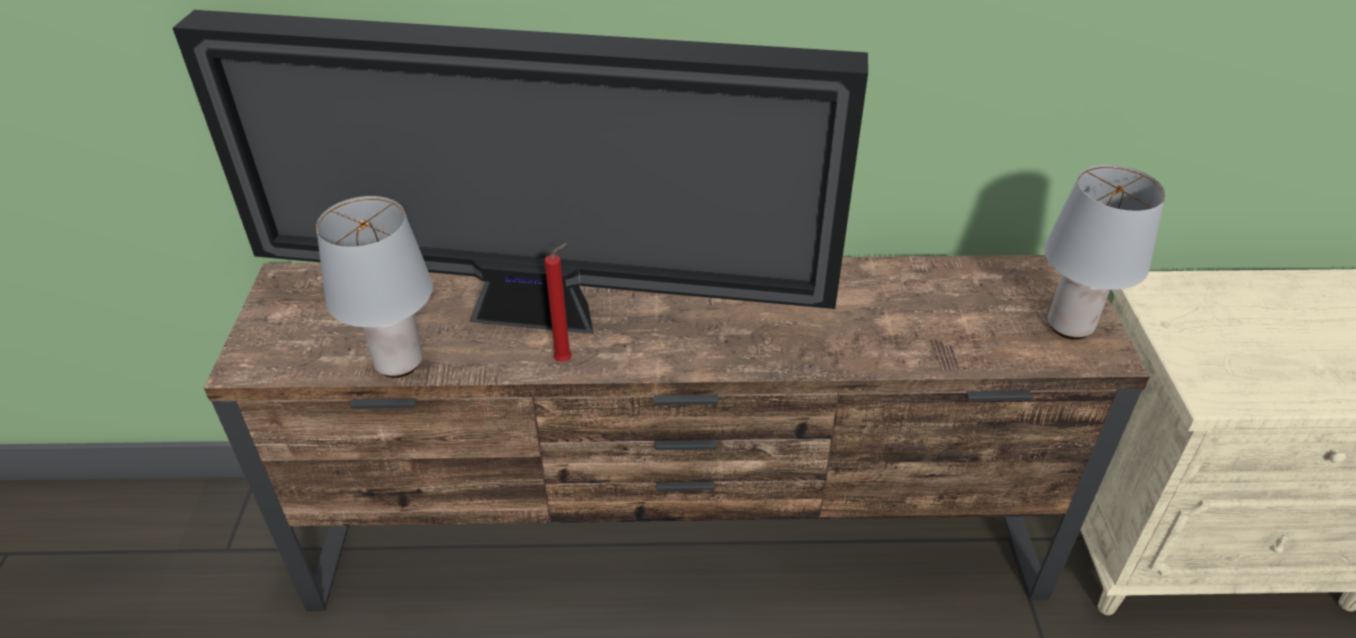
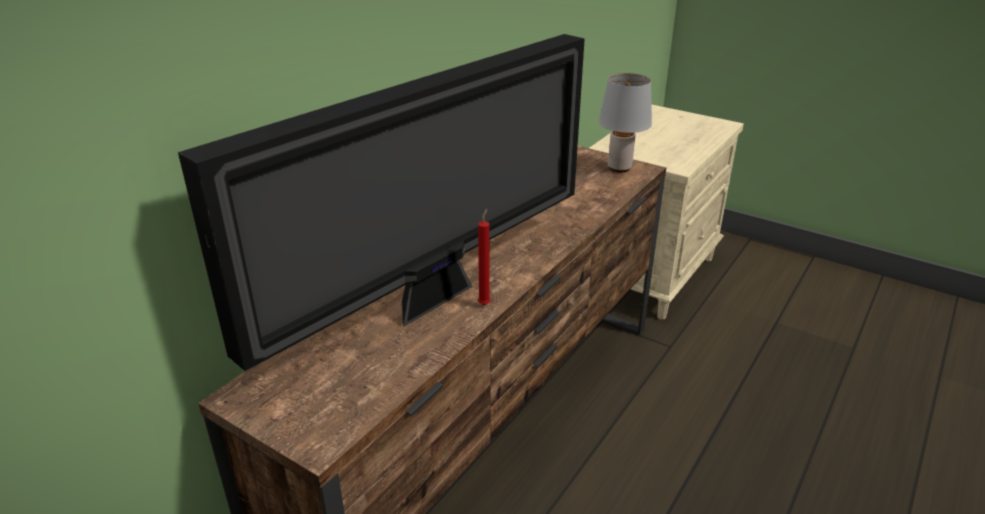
camera: 55 degrees left, 10 degrees down
grey table lamp [316,196,433,378] -> none

